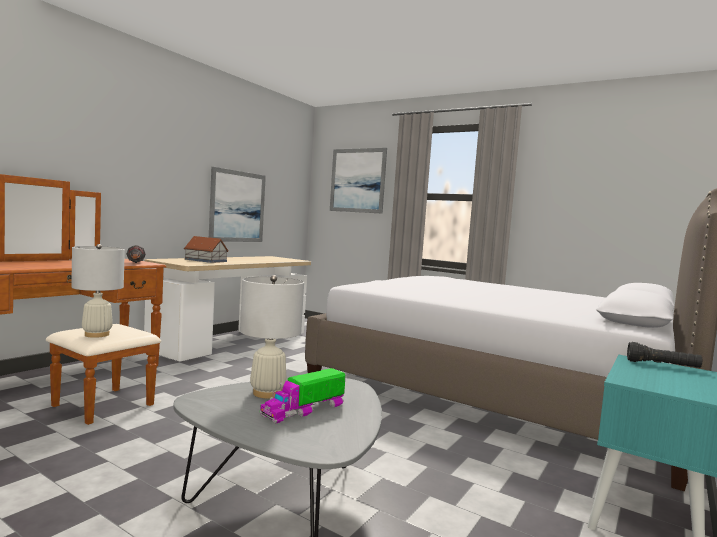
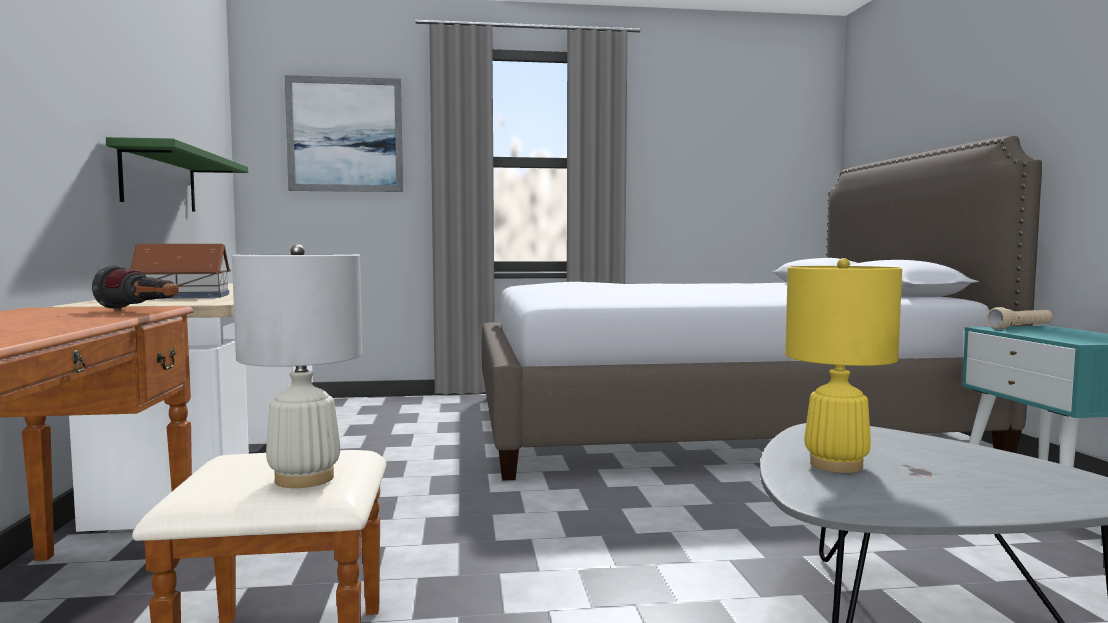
camera: 40 degrees left, 0 degrees up
picture [209,167,266,242] -> green shelf [106,137,248,212]
white table lamp [240,275,304,398] -> yellow table lamp [785,258,902,473]
toy truck [260,368,346,424] -> none
black flashlight [627,342,702,368] -> beige flashlight [987,307,1053,329]

